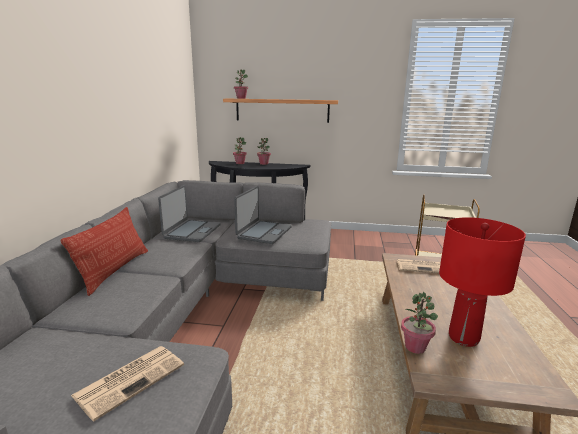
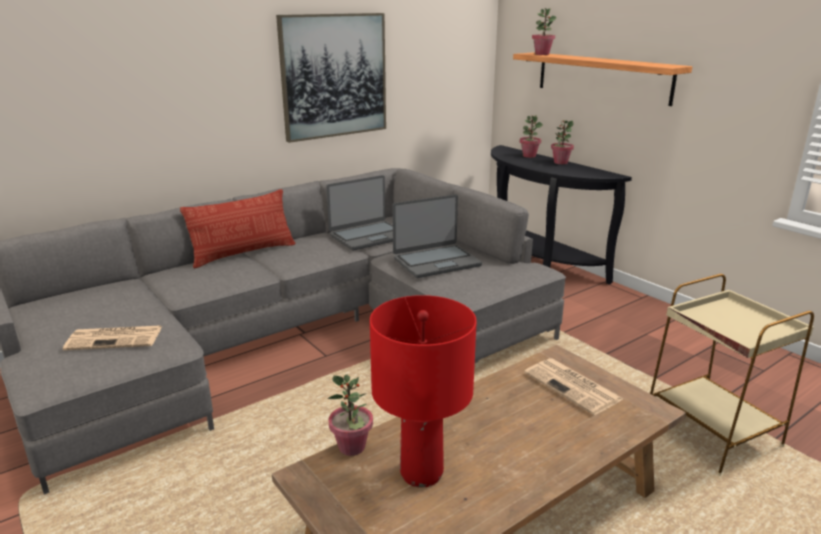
camera: 45 degrees right, 5 degrees up
none -> picture [276,13,386,143]

